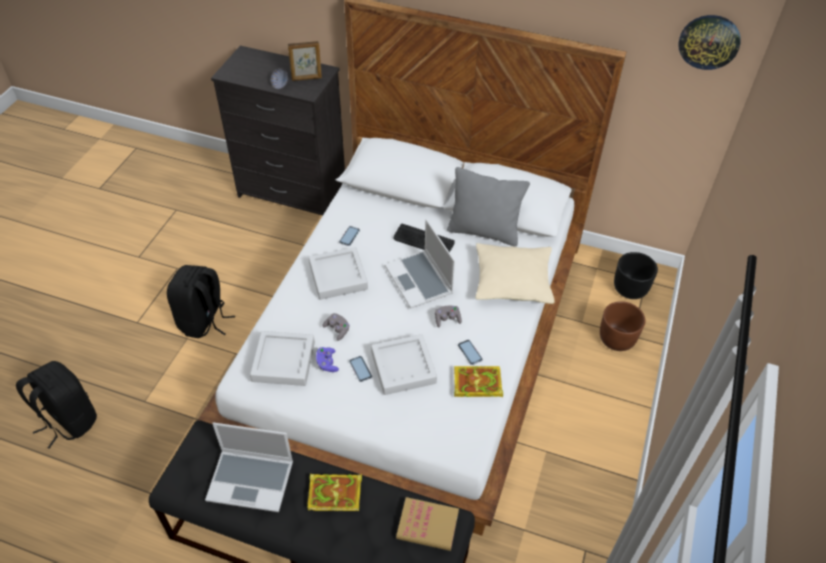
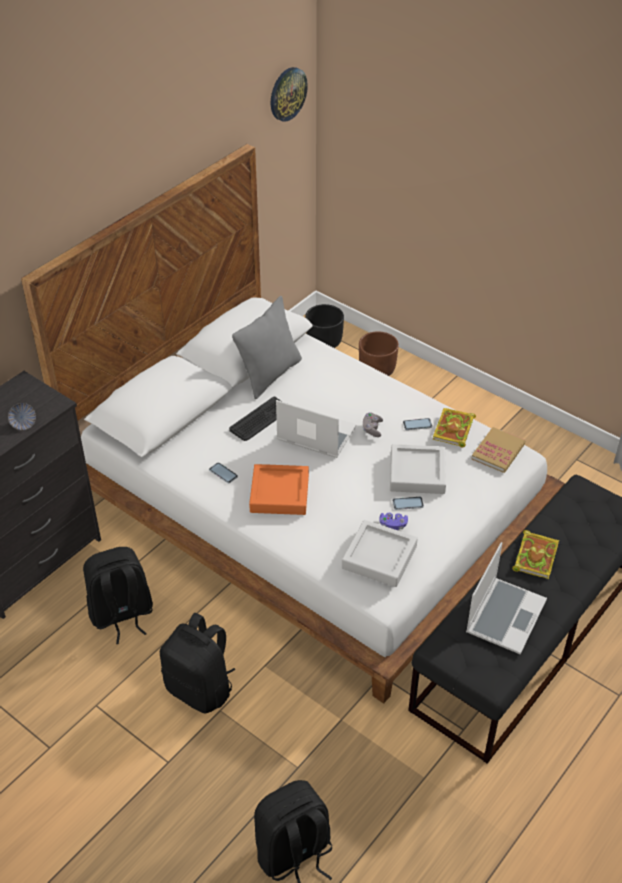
camera: 70 degrees left, 5 degrees down
picture frame [288,41,322,81] -> none
grey tray [309,247,368,300] -> orange tray [249,464,309,515]
grey game controller [322,313,350,341] -> none
laptop [385,219,455,309] -> laptop turned 150 degrees counterclockwise [276,400,356,458]
book [396,497,459,551] -> book moved to [471,427,525,473]
beige pillow [475,243,555,304] -> none
none -> black backpack [83,547,153,644]

